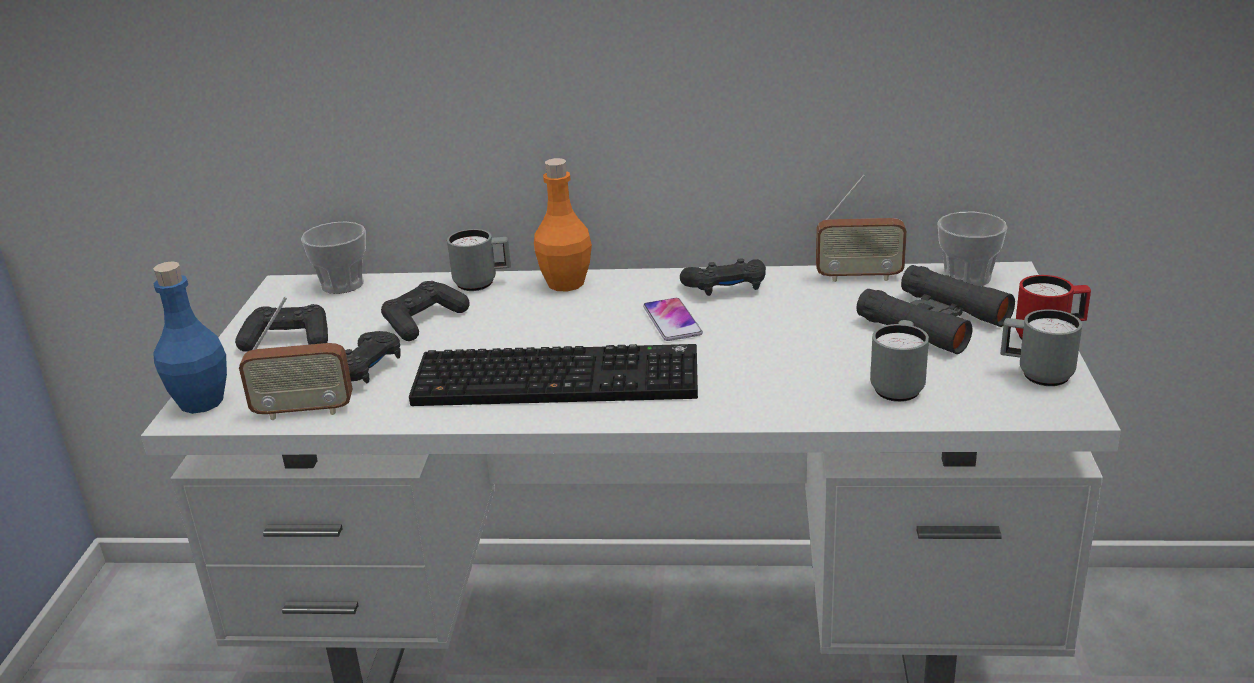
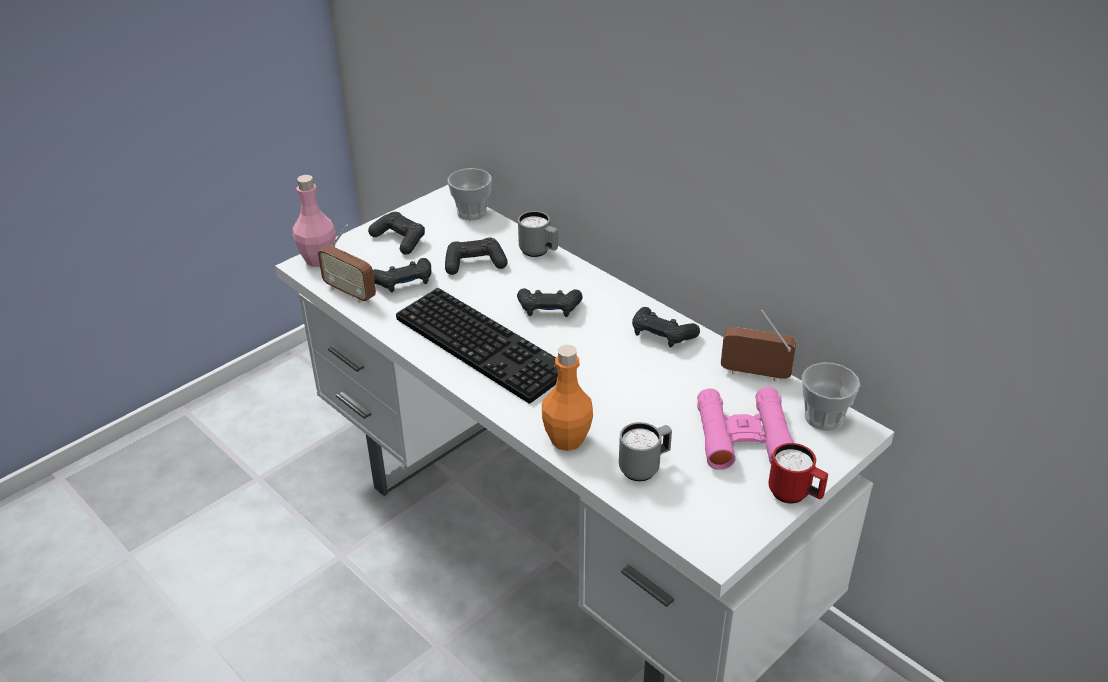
camera: 40 degrees right, 10 degrees up
blue bottle [153,261,227,414] -> pink bottle [292,175,336,267]
orange bottle [534,158,592,292] -> orange bottle moved to [542,345,593,451]
phone [643,298,703,341] -> none
radio [816,175,907,282] -> radio turned 150 degrees clockwise [721,310,797,382]
black binoculars [857,265,1015,354] -> pink binoculars [697,387,794,470]
grey mug [1000,309,1082,386] -> none
none -> black game controller [517,288,583,317]

